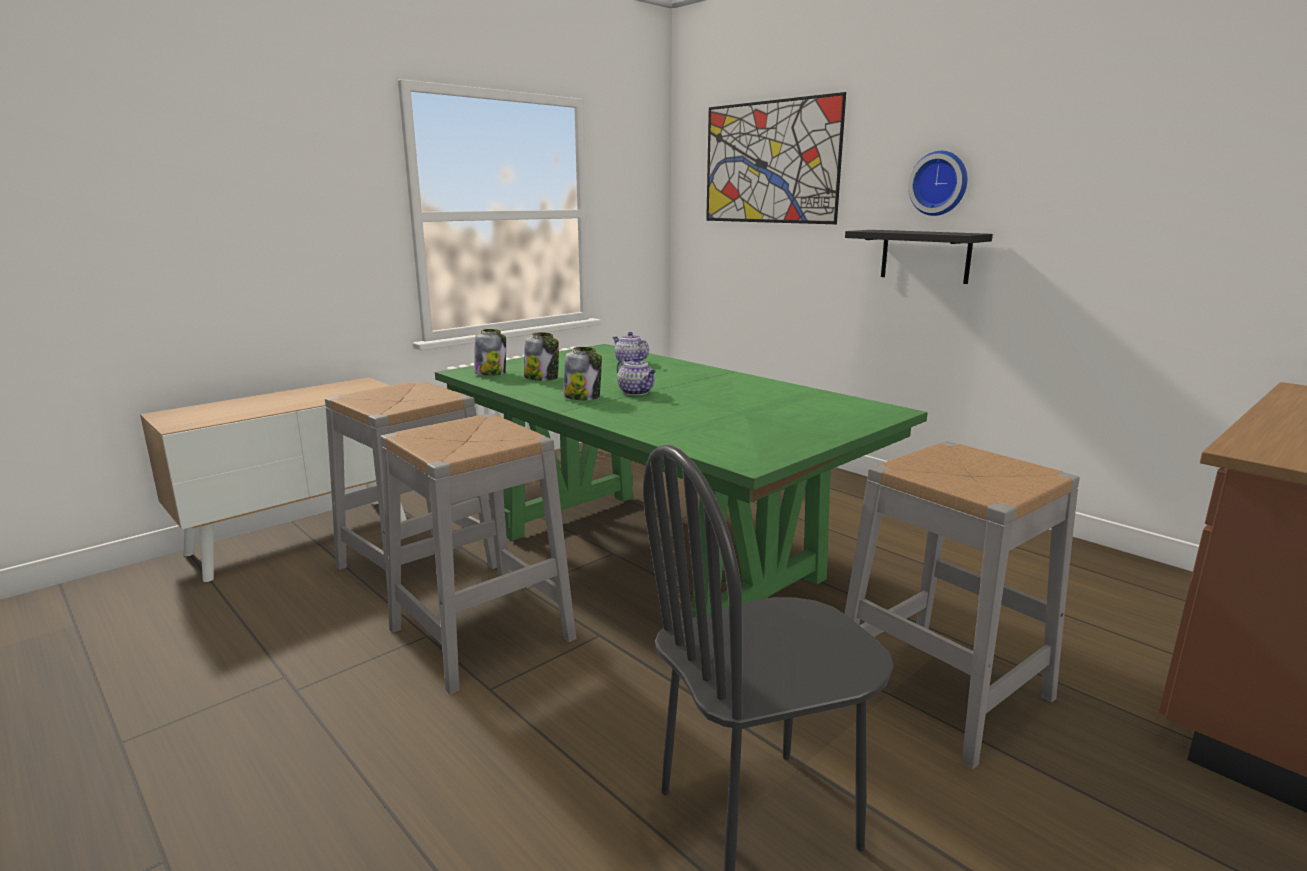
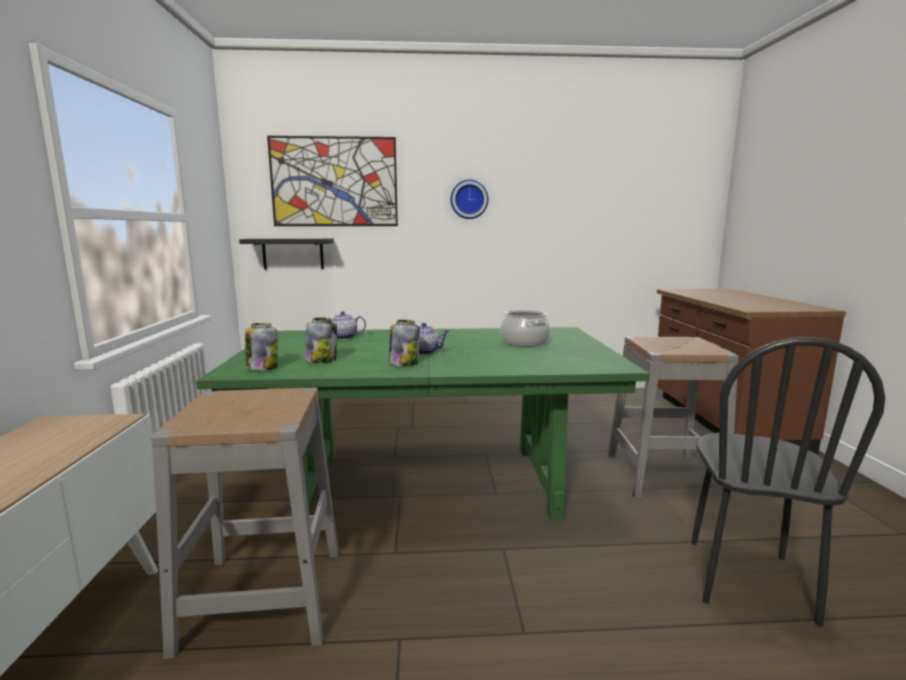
camera: 50 degrees left, 5 degrees down
grey stool [380,413,576,694] -> none
black shelf [845,230,993,284] -> black shelf moved to [239,239,334,269]
none -> cooking pot [500,310,550,347]

